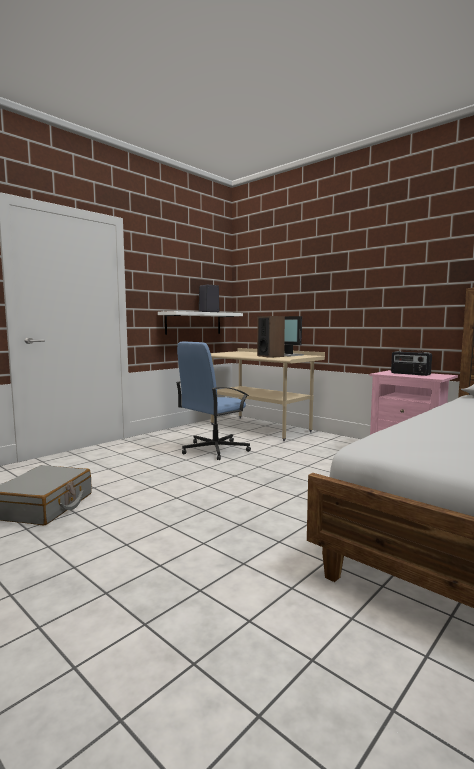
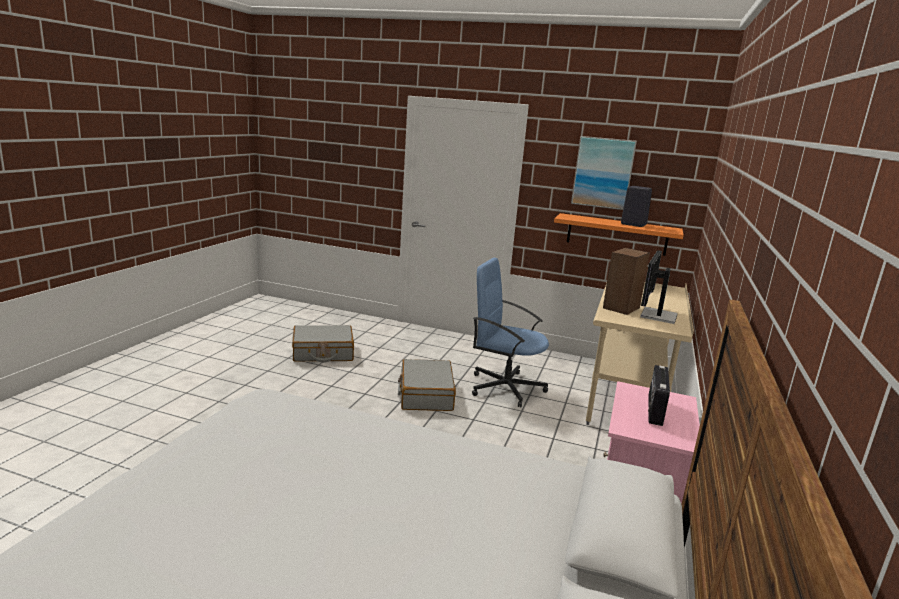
camera: 65 degrees right, 10 degrees up
white shelf [158,311,243,335] -> orange shelf [554,213,684,256]
none -> grey suitcase [398,359,456,411]
none -> picture [571,136,637,210]

